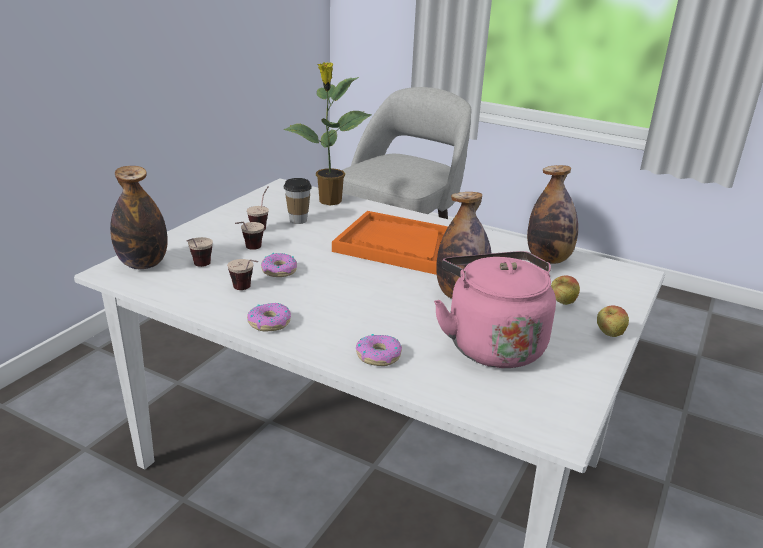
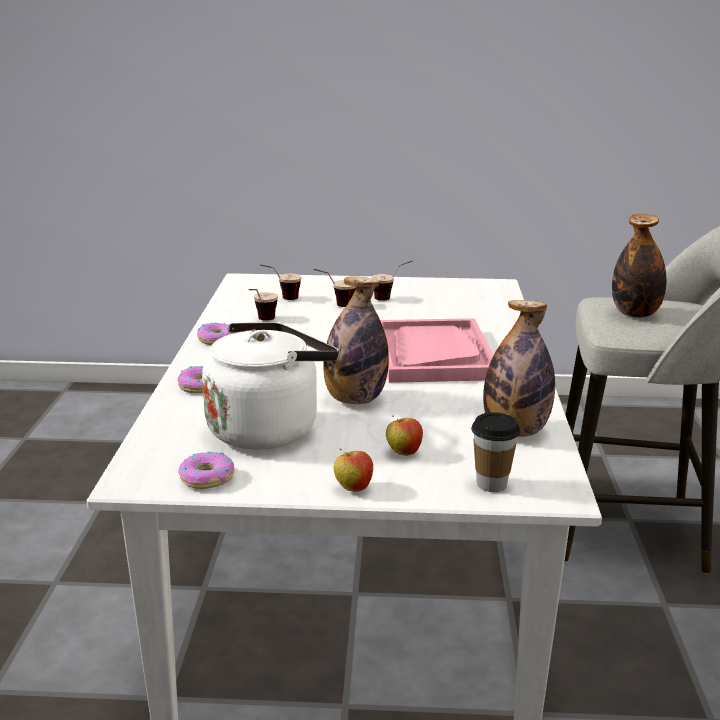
camera: 65 degrees right, 5 degrees down
bottle [110,166,168,269] -> bottle moved to [612,214,666,318]
donut [261,253,297,277] -> donut moved to [178,451,234,489]
potted plant [283,62,372,205] -> none
cup [284,178,312,224] -> cup moved to [471,412,520,492]
orange tray [332,211,448,275] -> pink tray [380,318,494,383]
pink kettle [434,251,556,368] -> white kettle [202,322,339,450]

